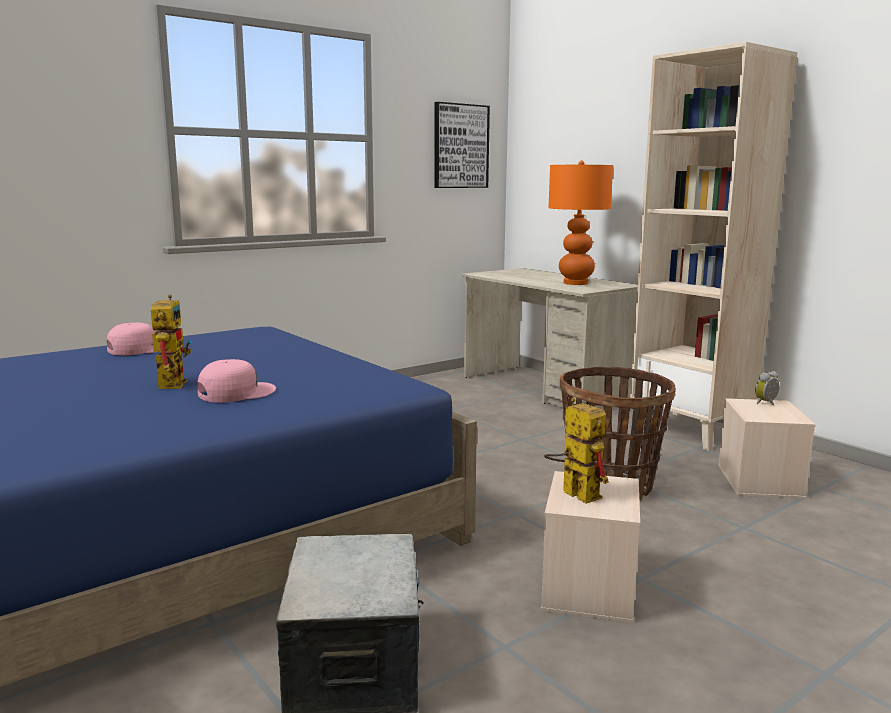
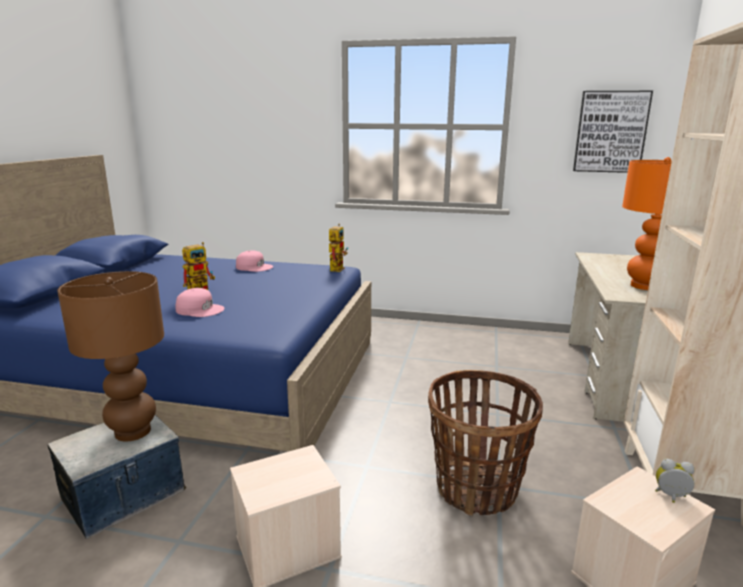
camera: 50 degrees right, 5 degrees up
toy robot [544,398,609,504] -> toy robot moved to [329,224,348,272]
none -> brown table lamp [57,271,164,441]

